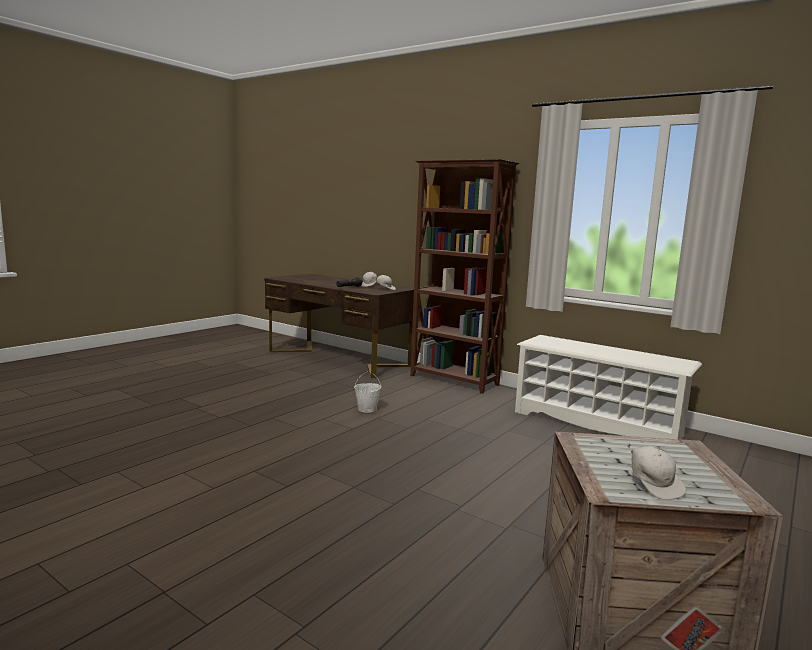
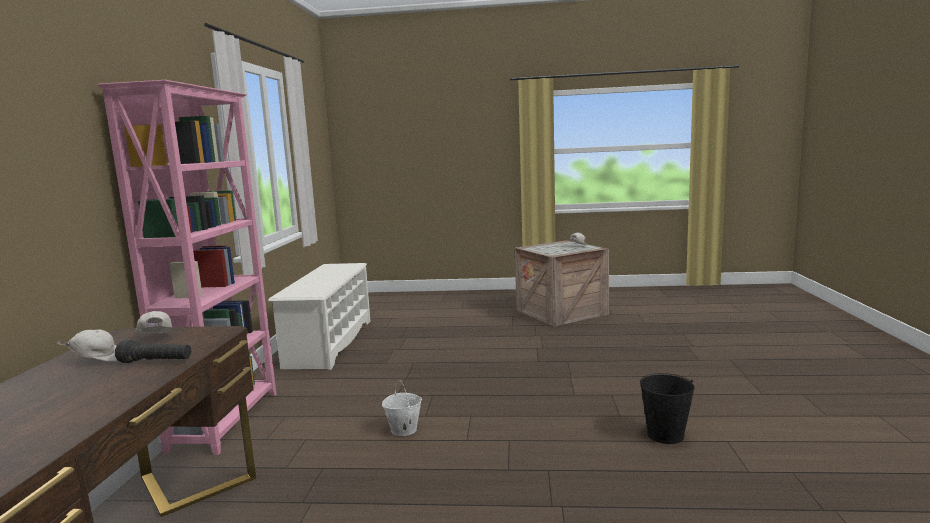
camera: 120 degrees left, 0 degrees up
brown bookcase [410,159,519,394] -> pink bookcase [97,80,276,455]
none -> black bucket [640,373,695,444]

